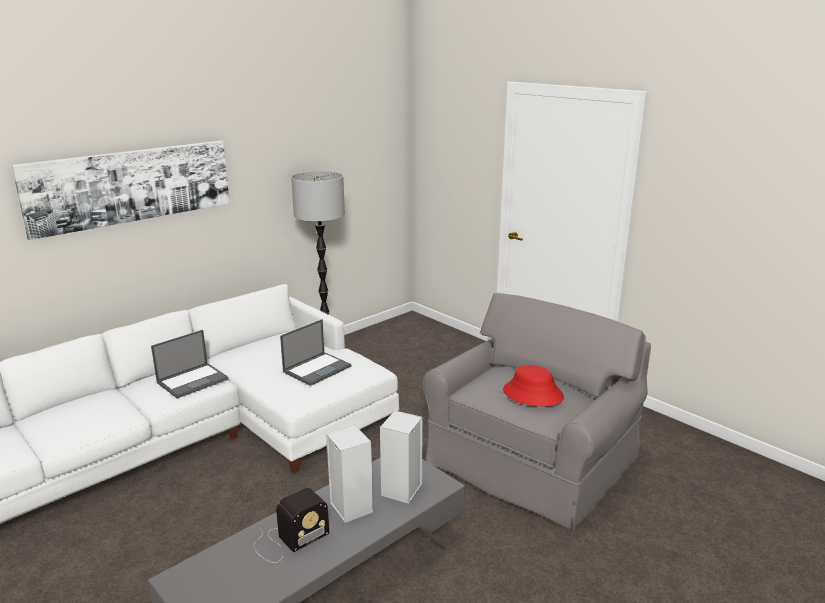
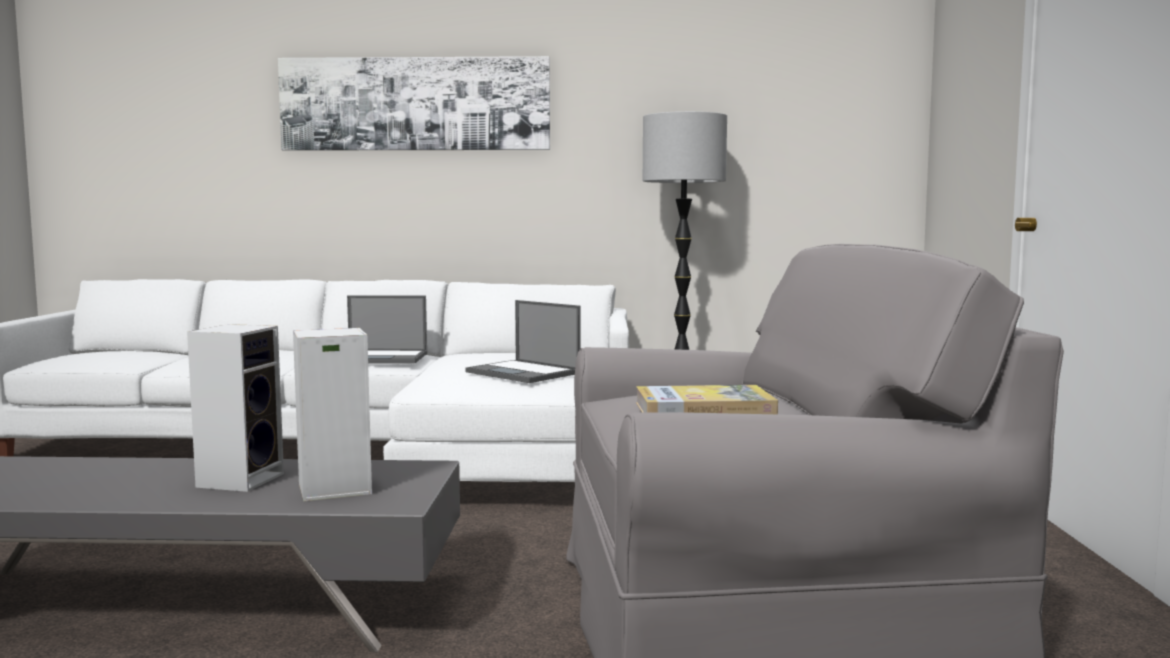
camera: 45 degrees right, 15 degrees down
radio [253,488,329,563] -> none
laptop [280,319,351,386] -> laptop turned 45 degrees clockwise [465,300,581,383]
red hat [503,365,564,406] -> book [636,385,778,414]

